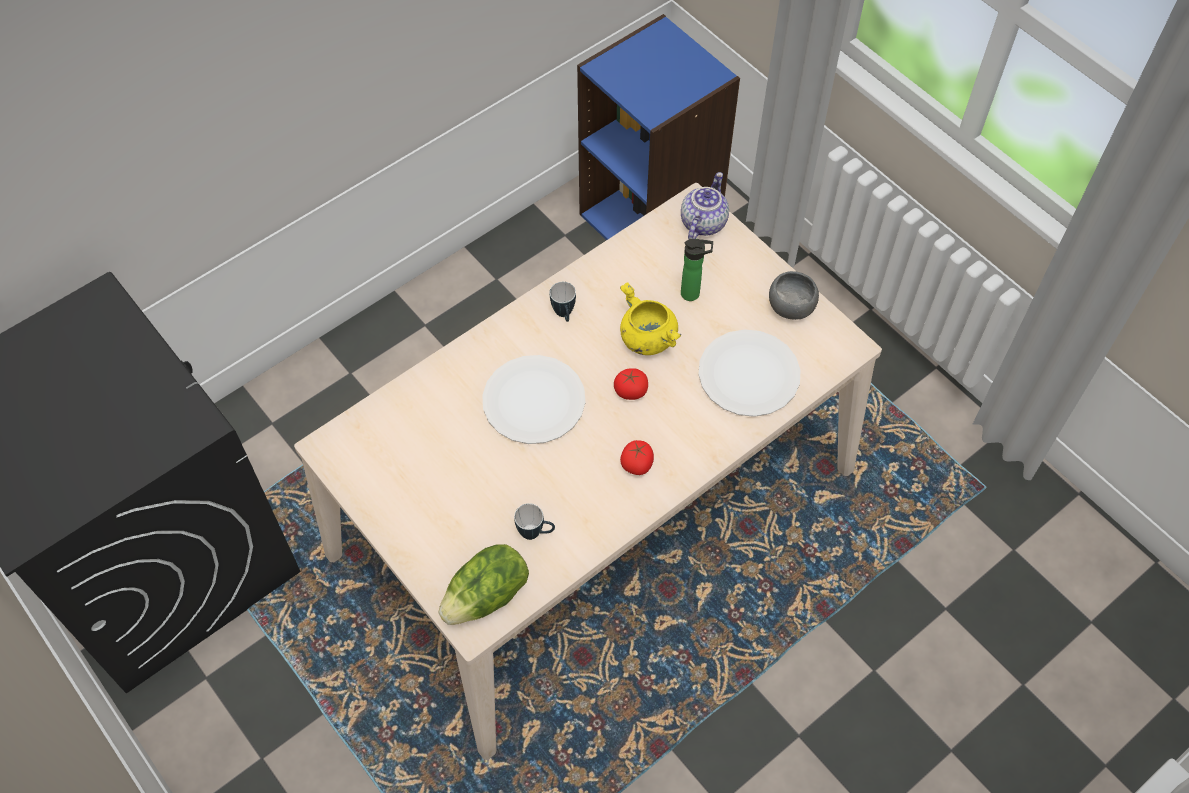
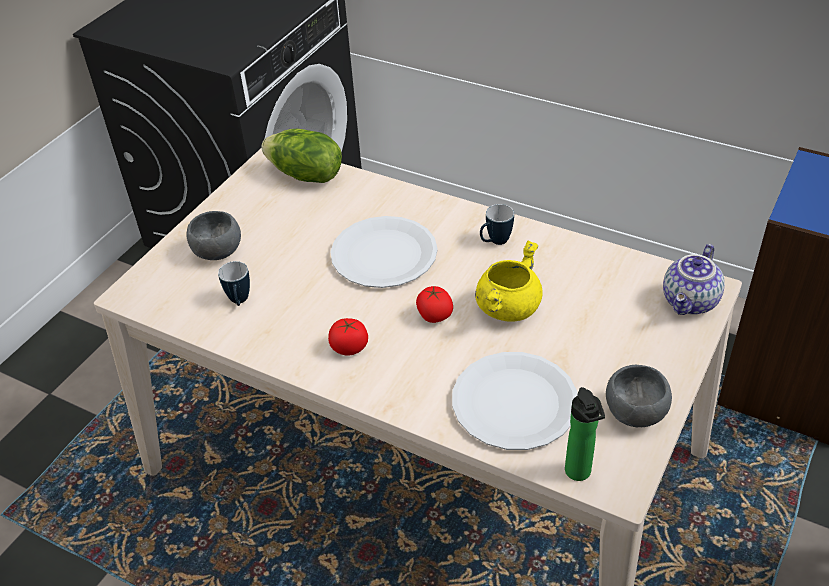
camera: 70 degrees right, 15 degrees down
lettuce [439,544,529,625] -> lettuce moved to [262,129,342,183]
teapot [681,172,729,239] -> teapot turned 120 degrees clockwise [663,244,725,315]
bottle [681,239,713,301] -> bottle moved to [565,387,605,481]
none -> grey bowl [186,211,241,260]

